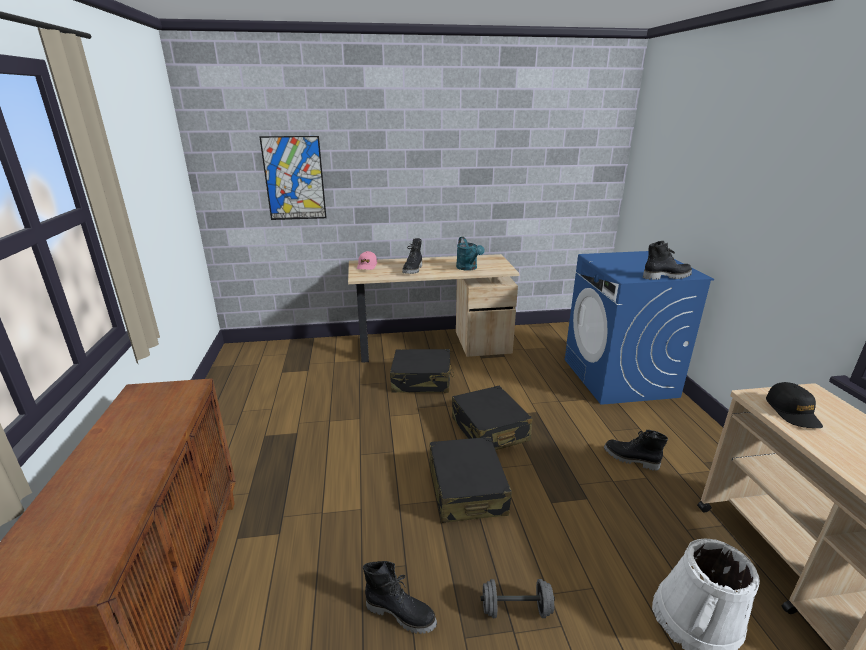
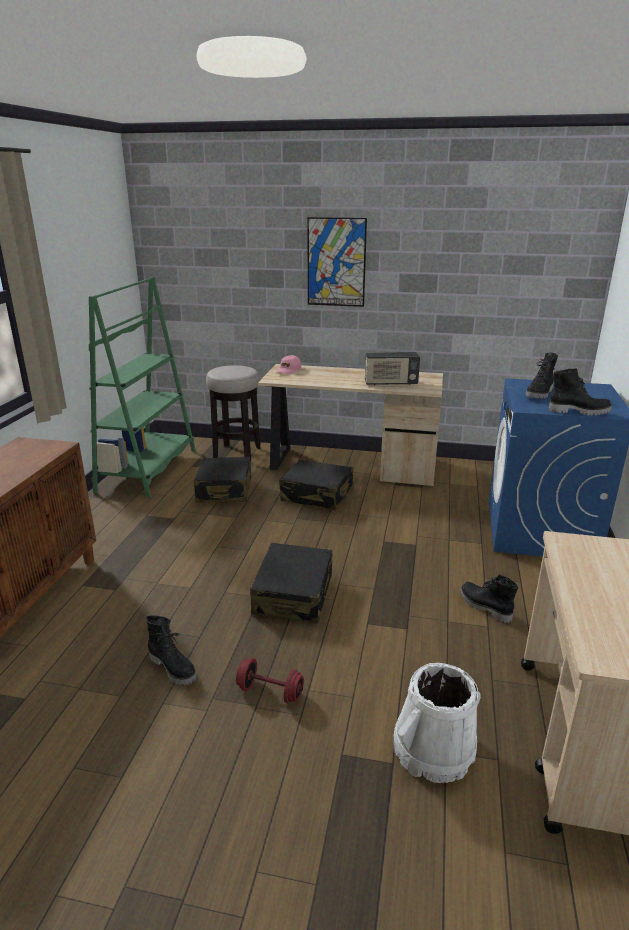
camera: 20 degrees right, 0 degrees up
picture [259,136,327,220] -> picture moved to [307,217,367,307]
black boot [402,238,422,274] -> black boot moved to [525,353,558,399]
black suitcase [452,386,532,450] -> black suitcase moved to [194,457,251,503]
turquoise watering can [456,237,485,271] -> radio [365,352,420,386]
grey dumbbell [481,579,555,618] -> red dumbbell [236,658,304,704]
black cap [766,382,823,428] -> none
none -> green bookcase [89,277,196,498]
none -> stool [206,365,260,462]

